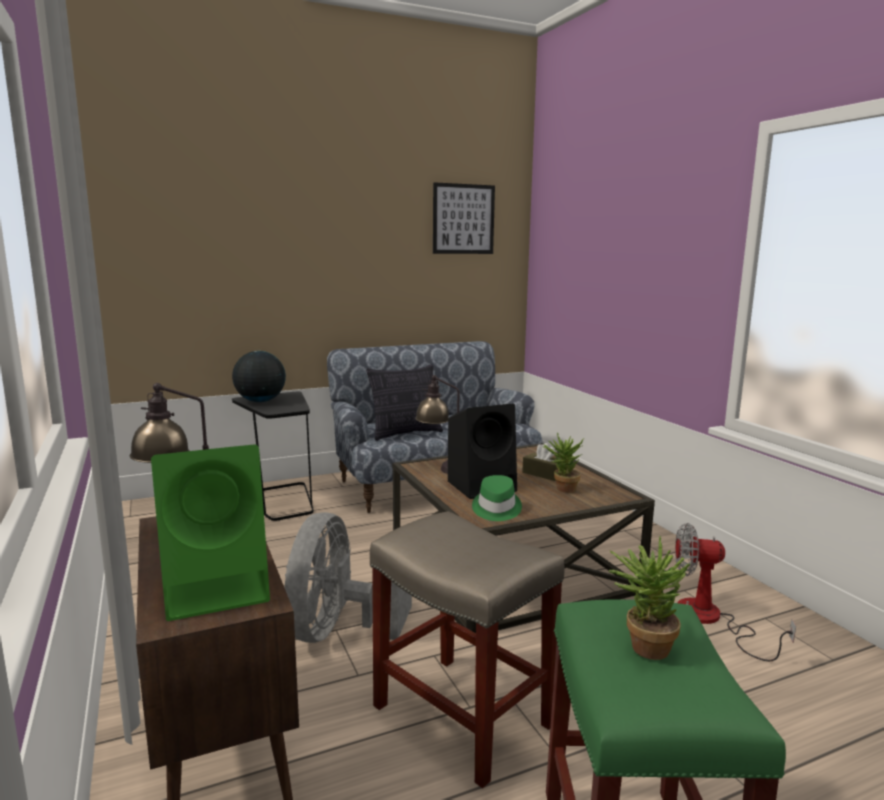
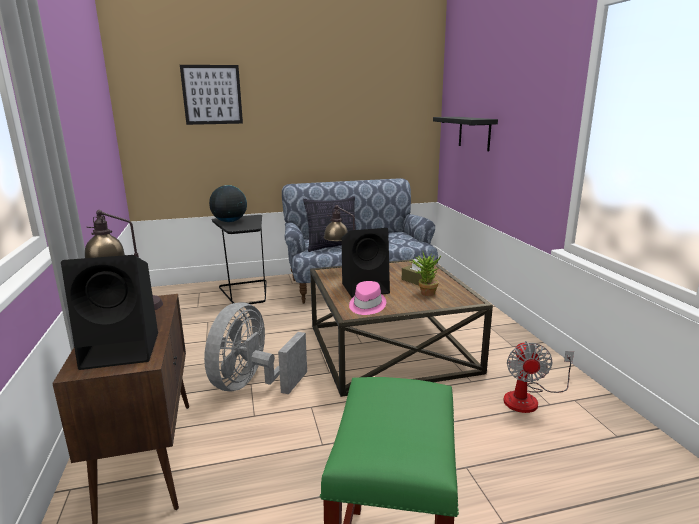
camera: 10 degrees right, 5 degrees up
green speaker [151,444,270,621] -> black speaker [61,255,158,370]
beige stool [370,511,565,788] -> none
picture [433,182,495,254] -> picture moved to [180,65,243,125]
green hat [472,475,522,521] -> pink hat [349,281,386,315]
potted plant [609,536,690,660] -> none
fan [675,523,796,661] -> fan turned 105 degrees counterclockwise [503,341,574,413]
none -> black shelf [433,117,498,151]

